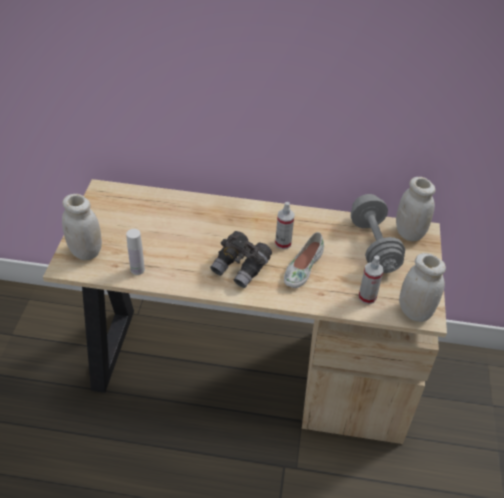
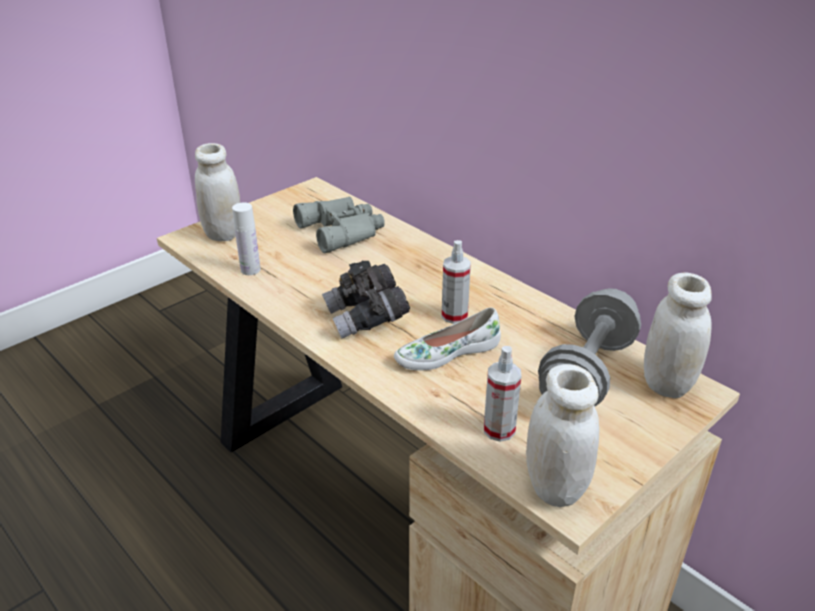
camera: 40 degrees right, 10 degrees down
none -> grey binoculars [293,197,385,253]

